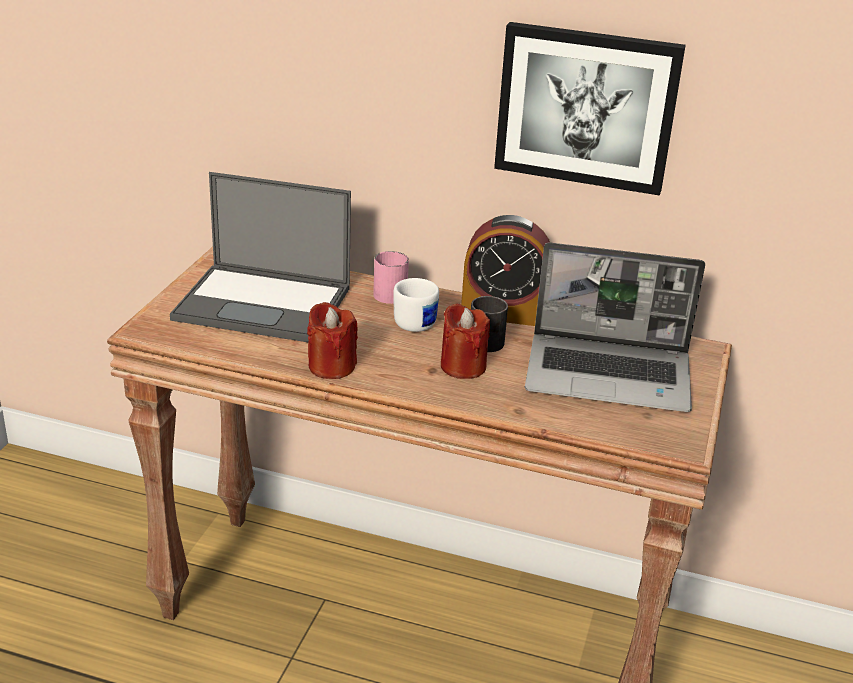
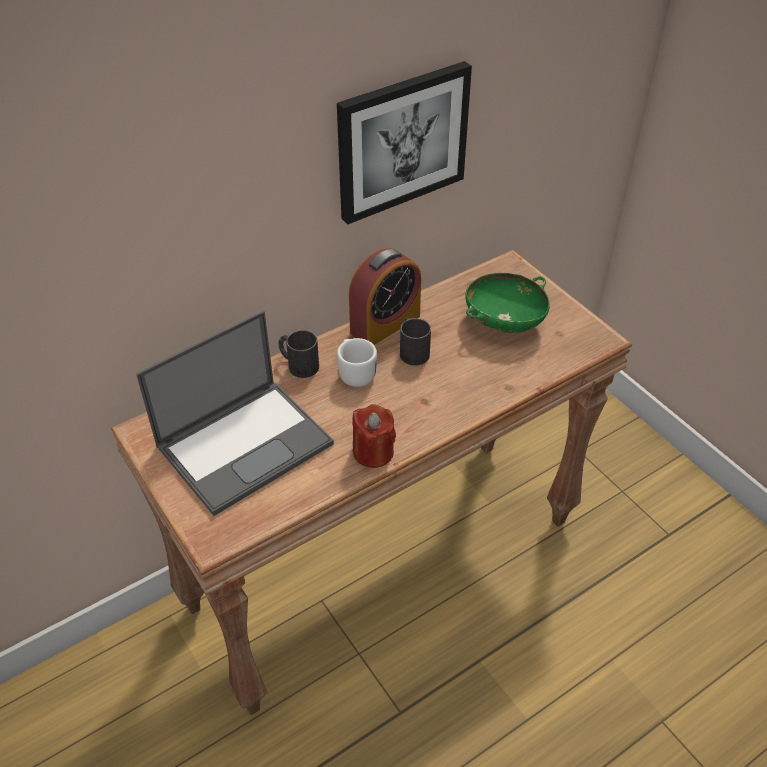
camera: 50 degrees left, 15 degrees up
pink mug [373,251,409,304] -> black mug [278,330,319,378]
red candle [441,303,490,379] -> none
laptop [525,243,705,412] -> green bowl [465,273,550,333]

